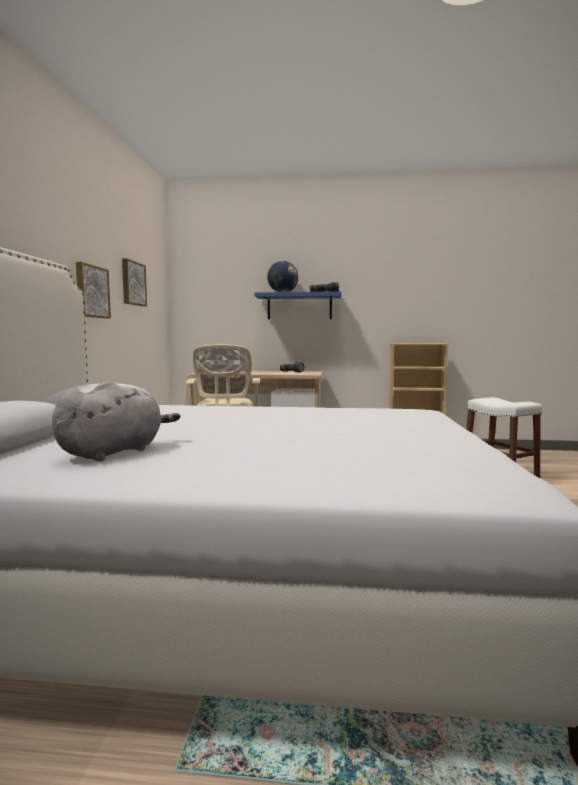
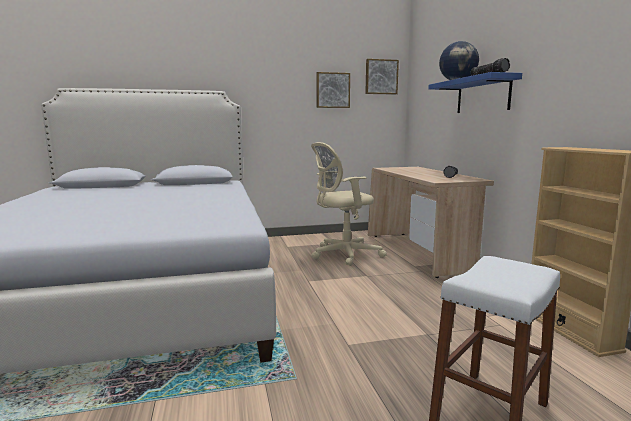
camera: 70 degrees right, 5 degrees up
grey plush toy [52,381,180,461] -> none
picture [76,262,111,319] -> picture moved to [365,59,399,95]

